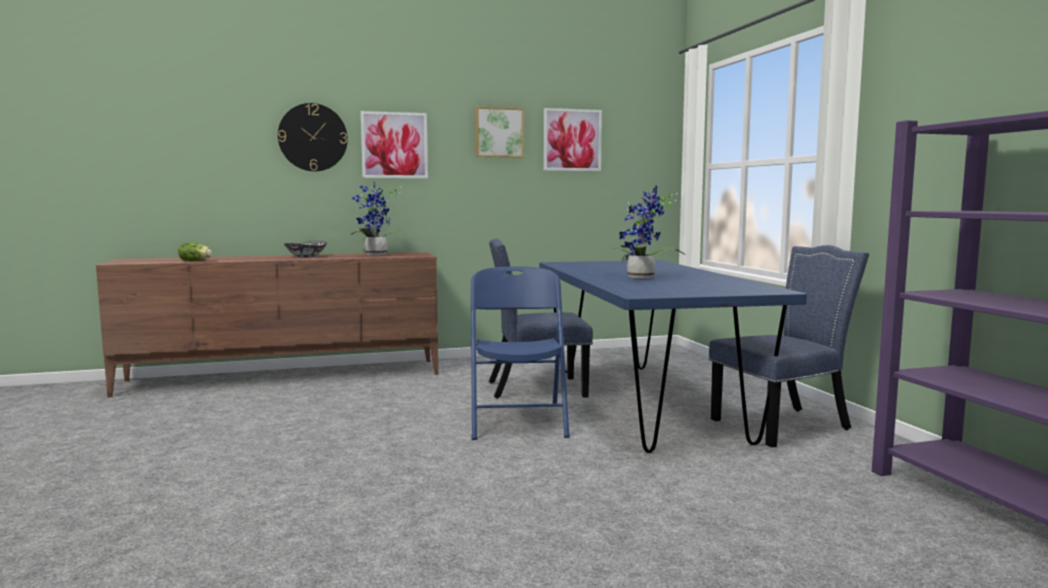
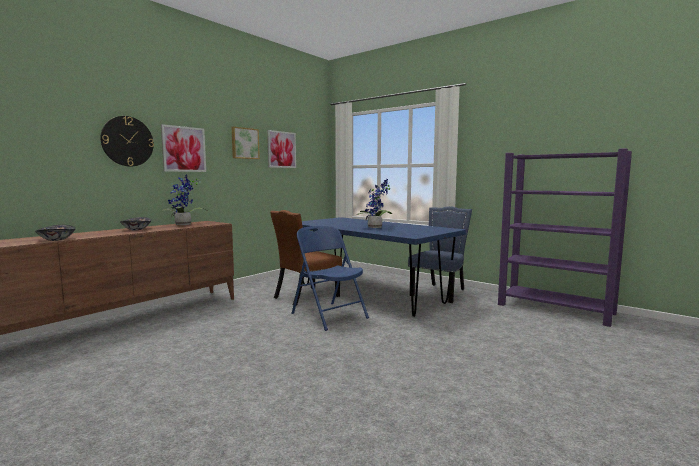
camera: 35 degrees left, 0 degrees up
lettuce [178,243,212,261] -> bowl [35,225,76,241]
blue chair [489,238,593,399] -> brown chair [270,210,342,305]

